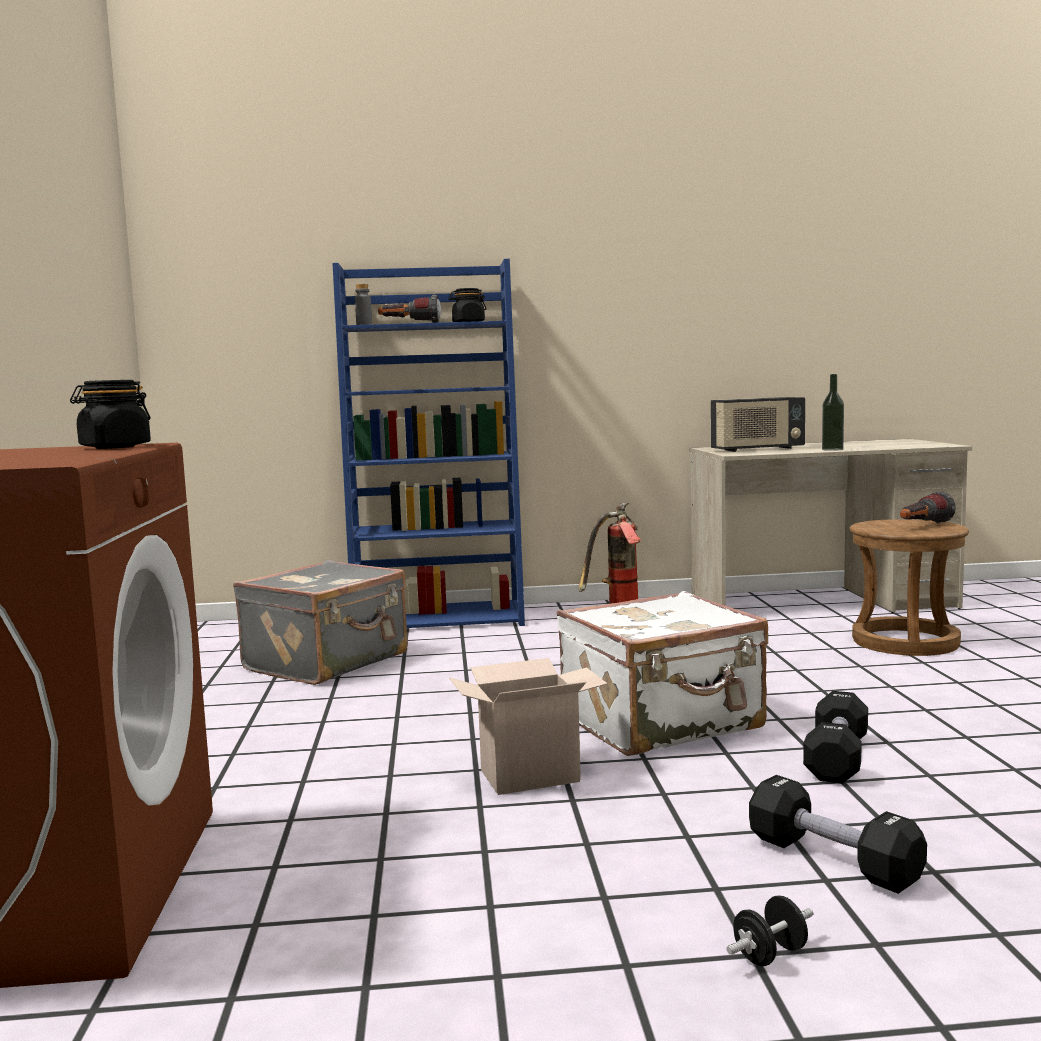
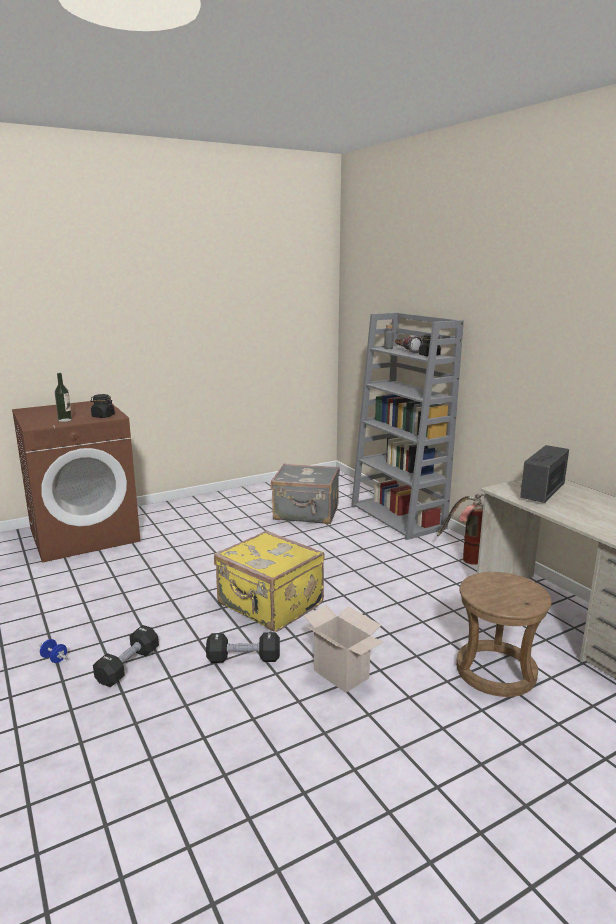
camera: 65 degrees right, 10 degrees up
blue bookcase [332,259,525,628] -> grey bookcase [351,313,464,540]
cardboard box [449,658,608,795] -> cardboard box moved to [304,605,383,693]
white suitcase [557,591,768,756] -> yellow suitcase [214,530,325,632]
radio [711,397,805,452] -> radio turned 75 degrees clockwise [520,445,569,503]
black dumbbell [726,895,813,966] -> blue dumbbell [39,639,68,663]
bottle [822,374,844,451] -> bottle moved to [55,373,72,422]
flashlight [900,491,956,523] -> none

